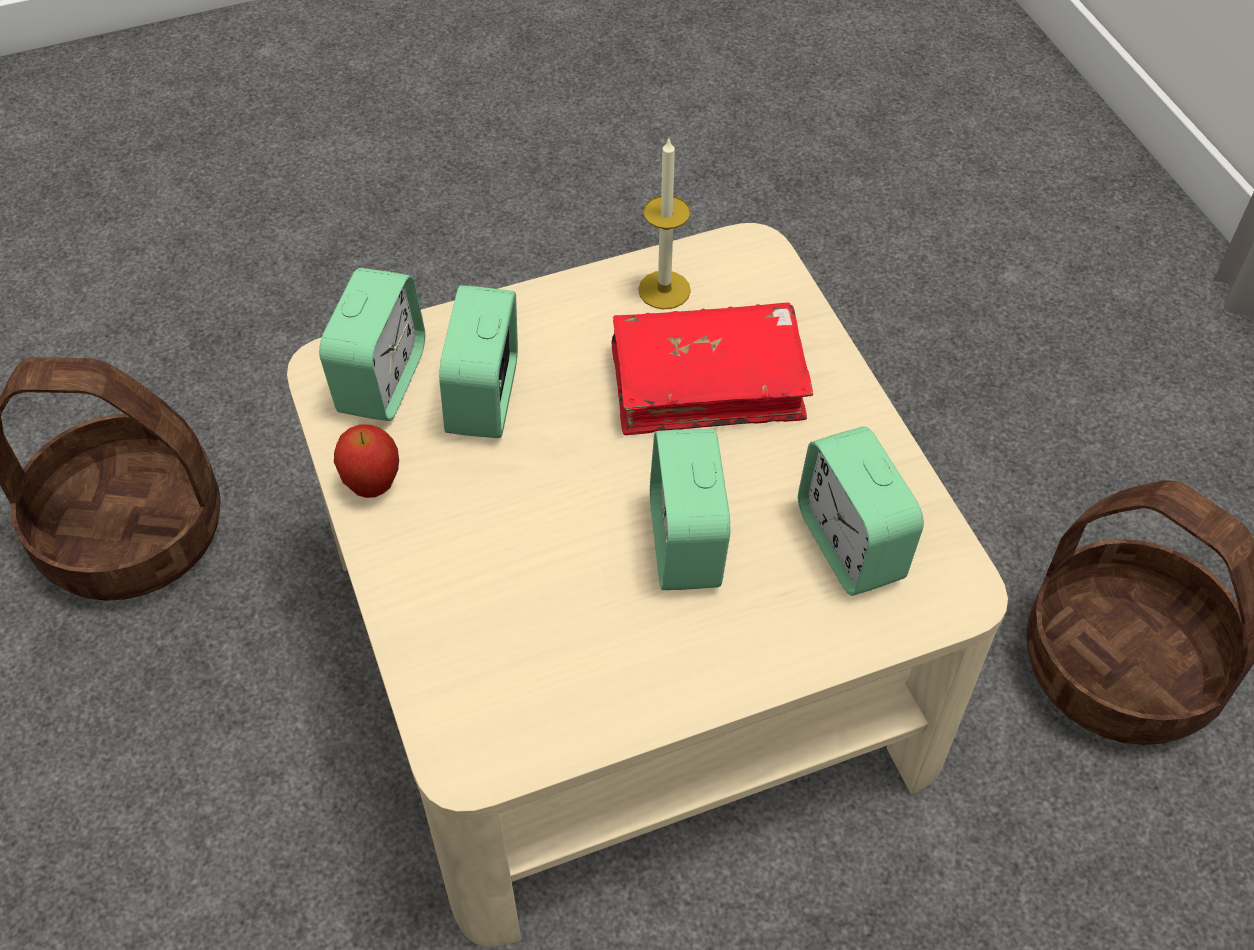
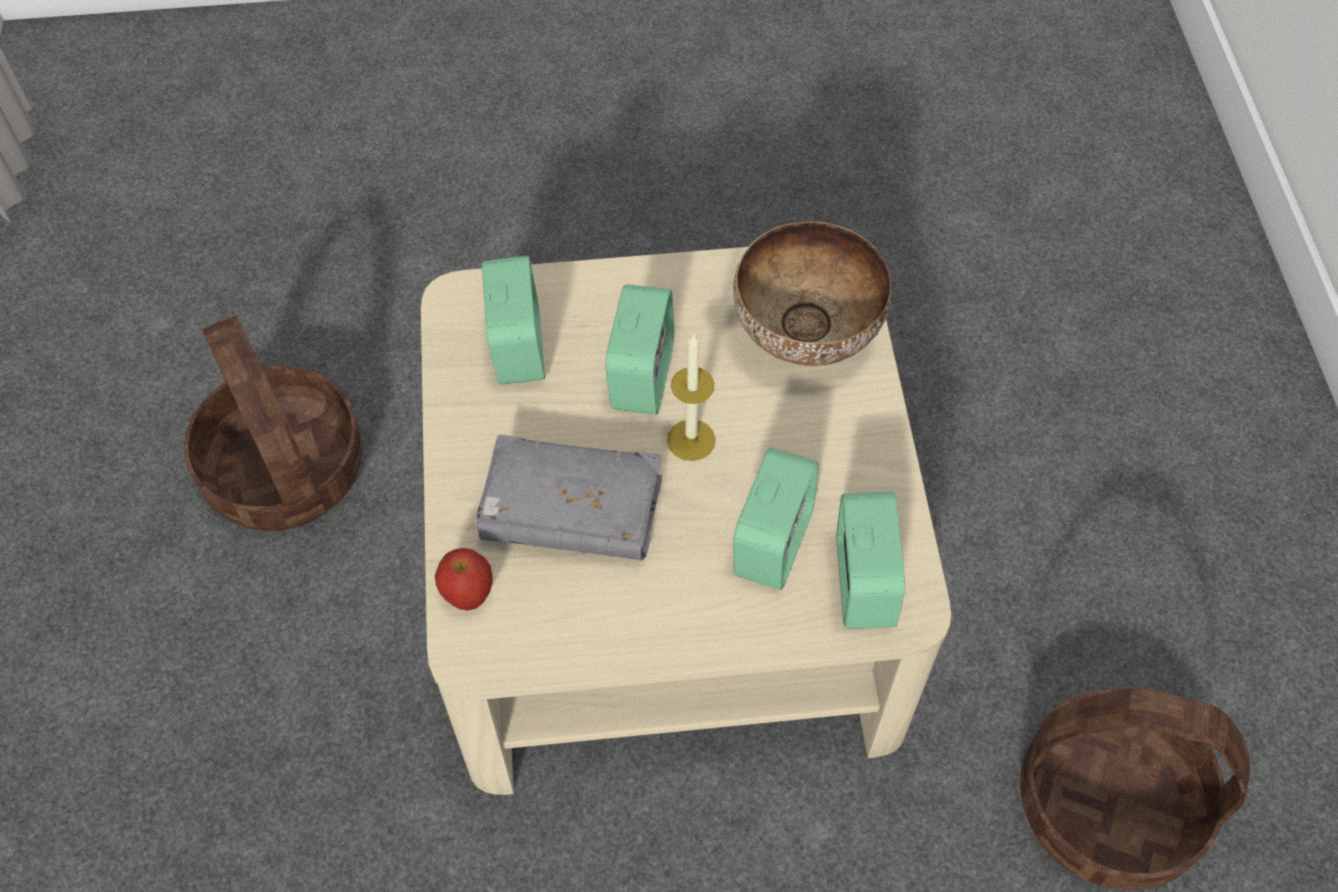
camera: 165 degrees left, 5 degrees up
alarm clock [319,268,425,421] -> alarm clock turned 150 degrees clockwise [837,492,905,628]
apple [334,425,399,498] -> apple moved to [435,548,492,611]
red book [611,302,813,435] -> grey book [476,435,662,561]
candle [638,139,691,310] -> candle moved to [667,334,716,461]
none -> bowl [733,222,892,366]

